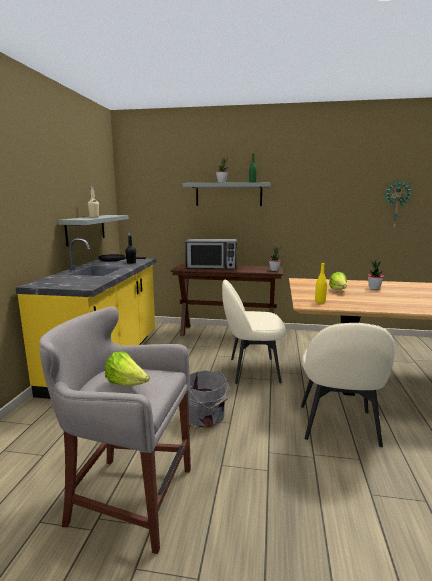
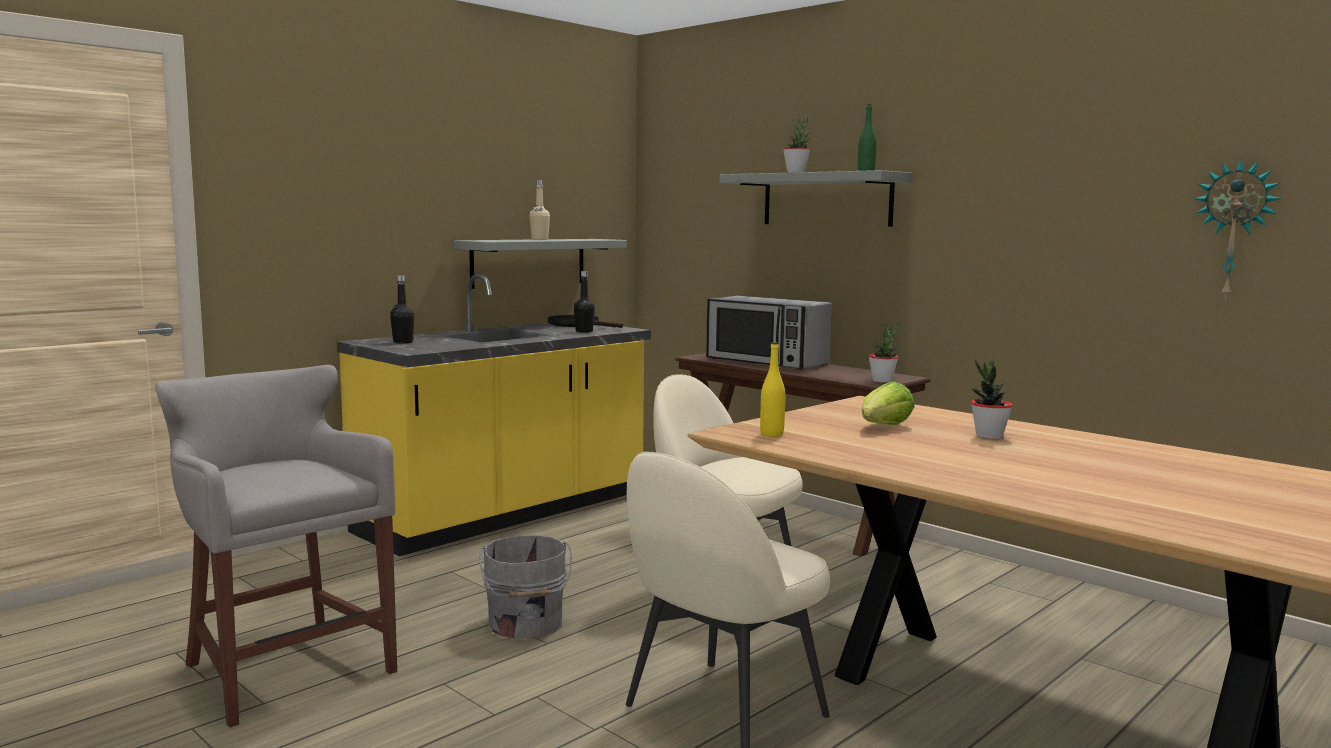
camera: 35 degrees right, 5 degrees down
lettuce [105,352,150,386] -> none
none -> black bottle [390,275,414,344]

